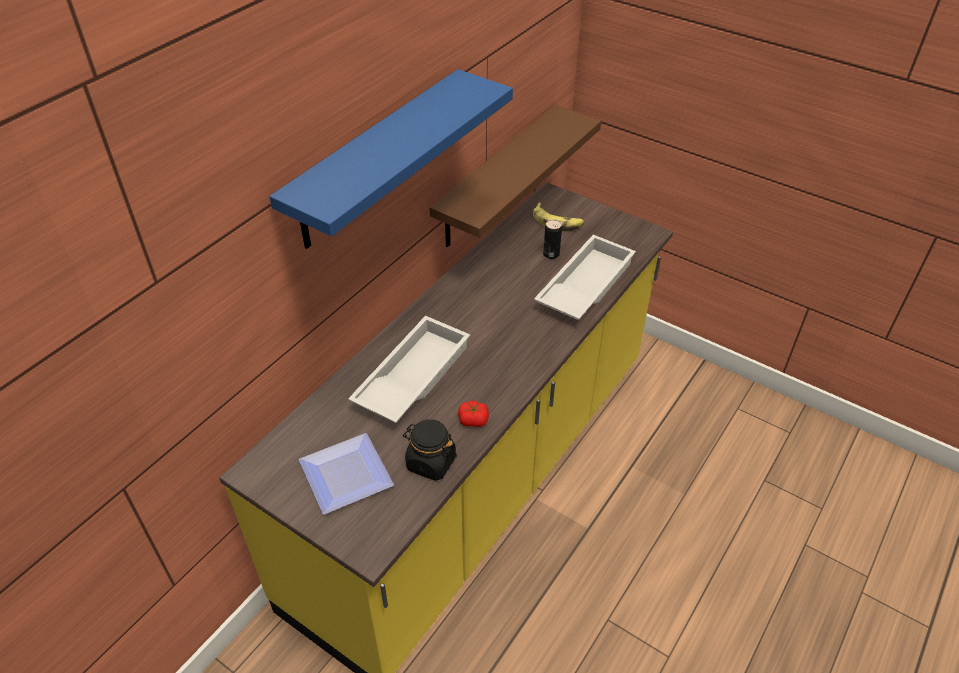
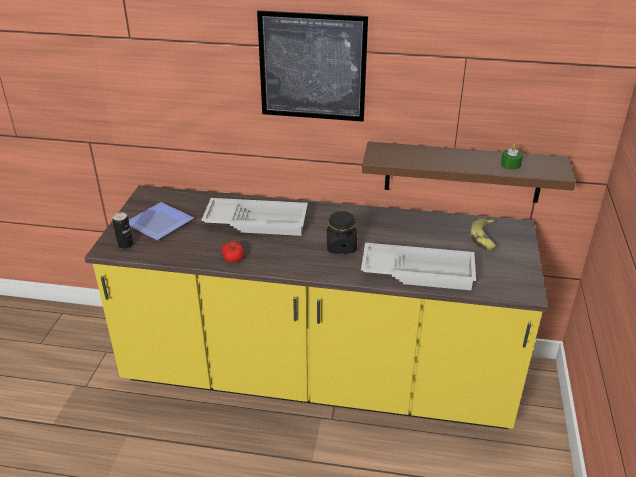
camera: 65 degrees right, 10 degrees down
blue shelf [269,69,513,249] -> picture [257,10,368,122]
black jar [403,419,457,481] -> black jar moved to [327,211,357,254]
can [543,219,562,259] -> can moved to [113,212,133,249]
none -> green candle [501,144,523,170]

